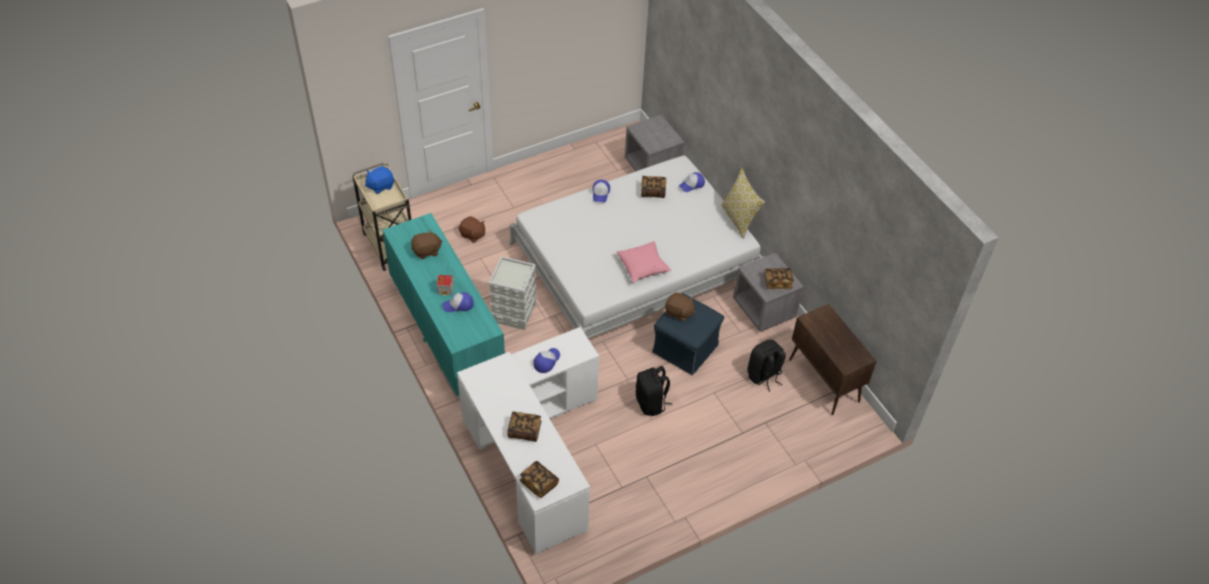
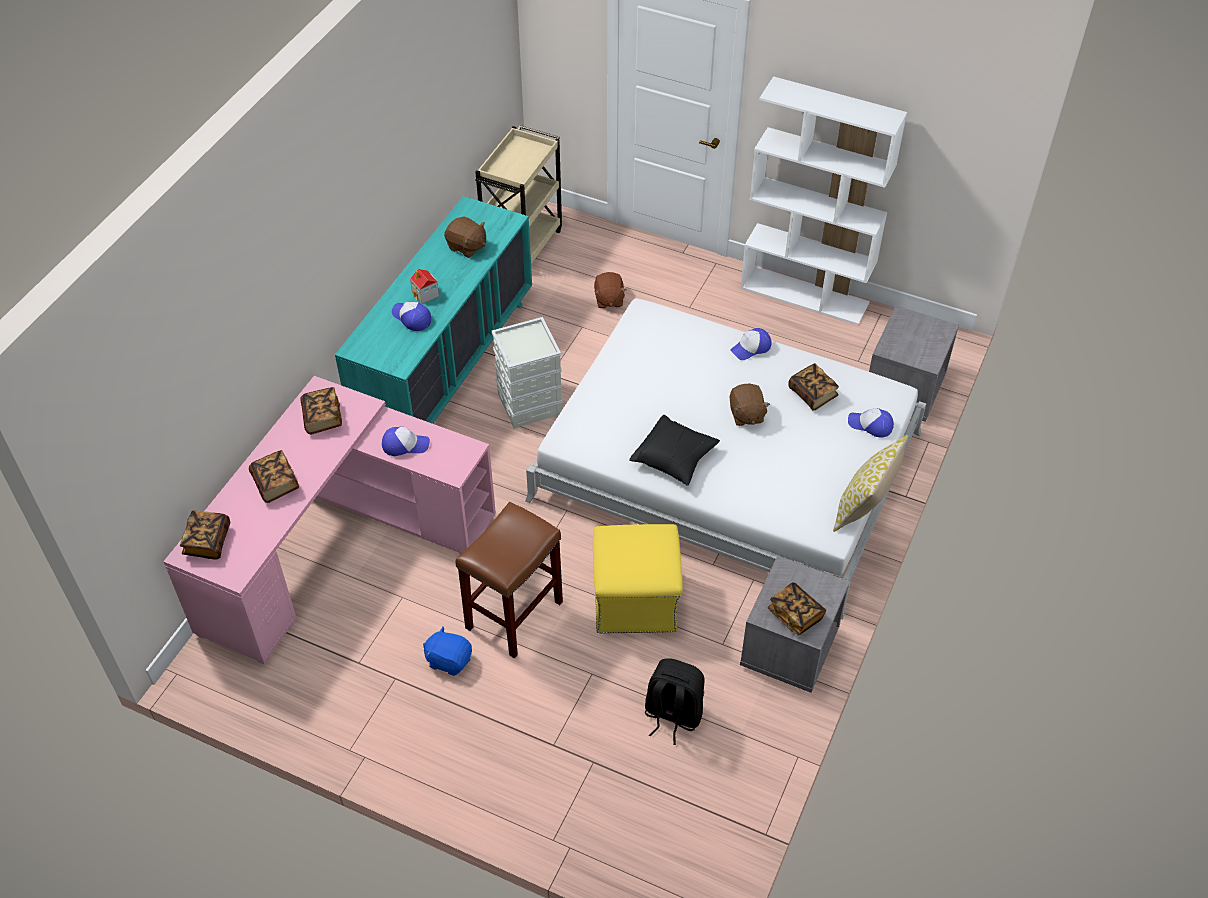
camera: 55 degrees right, 0 degrees up
blue plush toy [365,166,394,194] -> blue plush toy moved to [423,626,472,676]
white desk [457,327,599,555] -> pink desk [163,376,496,665]
pink pillow [617,241,671,283] -> black pillow [629,415,720,486]
black backpack [636,366,672,416] -> brown stool [455,502,563,659]
blue ottoman [652,294,724,375] -> yellow ottoman [593,524,683,633]
brown plush toy [665,292,695,322] -> brown plush toy moved to [730,384,770,426]
brown cabinet [789,304,877,415] -> none
none -> book [300,387,342,434]
none -> white bookcase [740,76,907,325]

